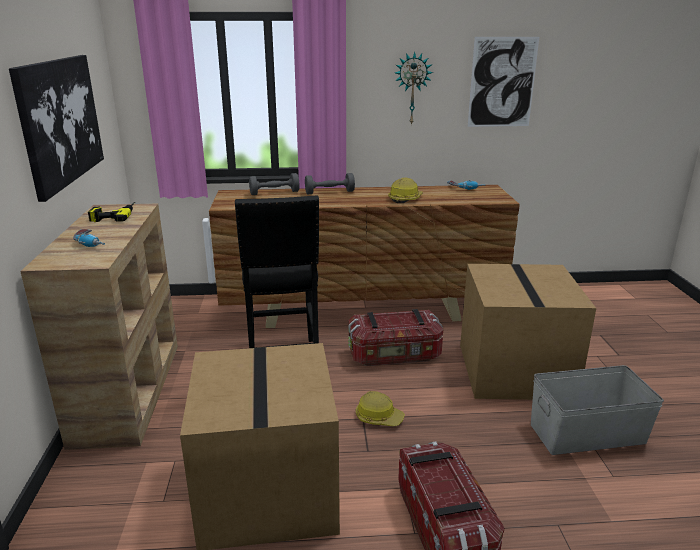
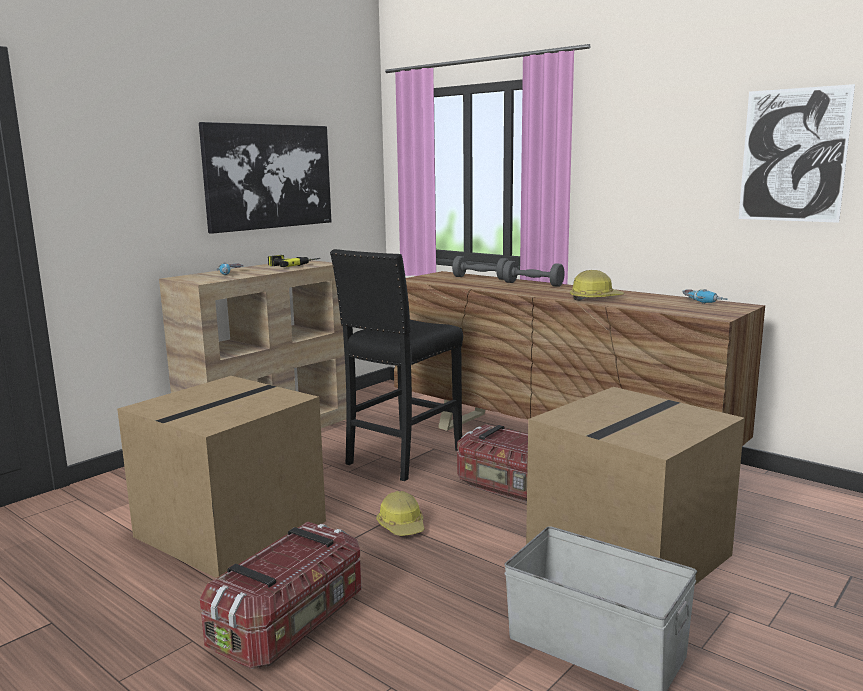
camera: 45 degrees right, 10 degrees down
wall clock [395,52,433,125] -> none

